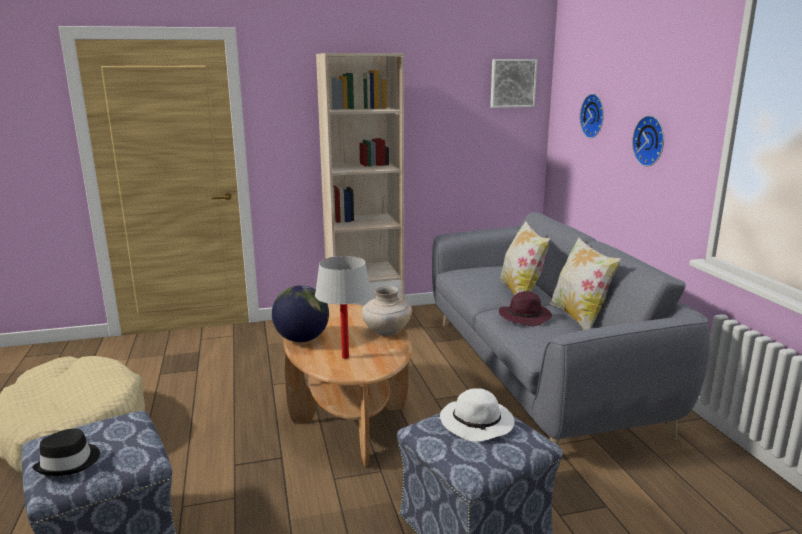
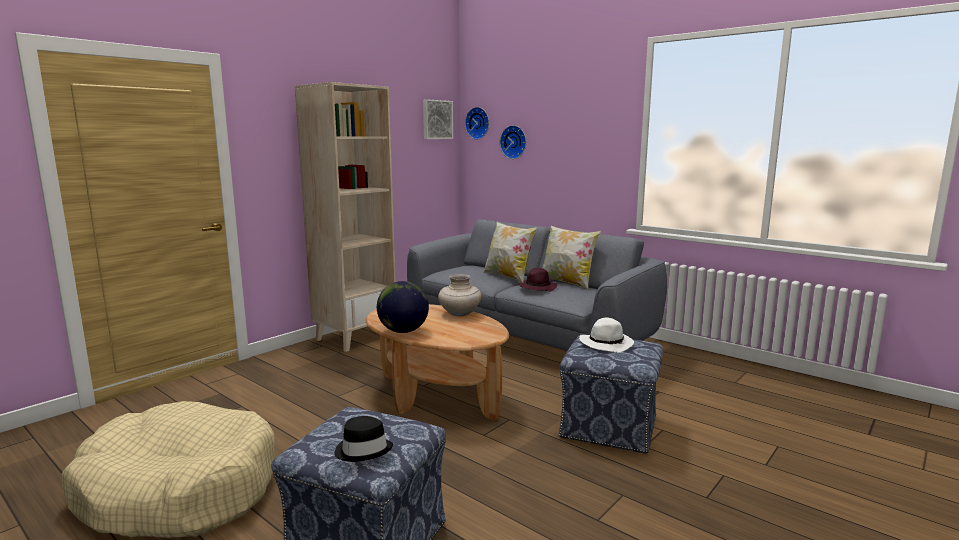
camera: 35 degrees left, 5 degrees down
white table lamp [315,256,372,359] -> none
wall clock [632,115,664,167] -> wall clock moved to [465,107,489,140]

